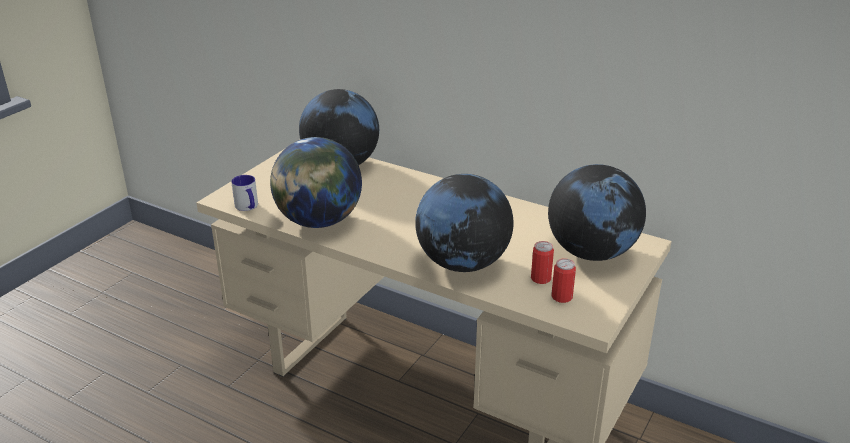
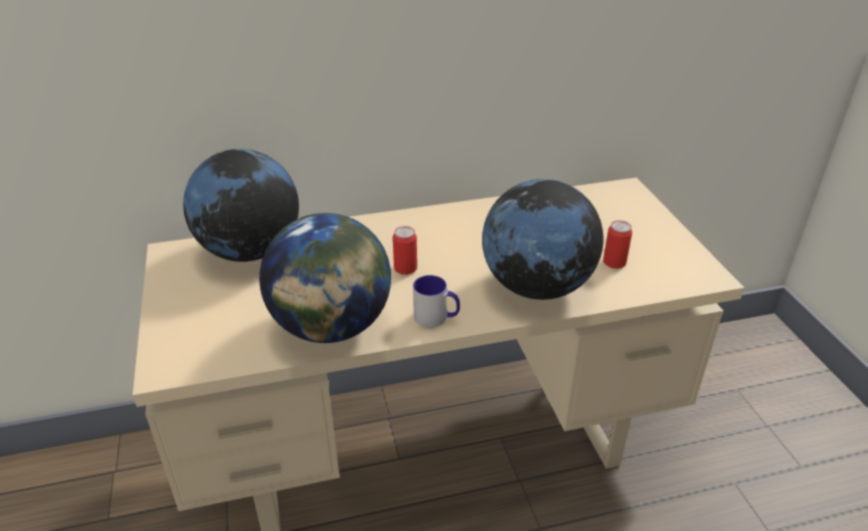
camera: 45 degrees left, 5 degrees up
mug [231,175,258,211] -> mug moved to [413,275,460,327]
globe [548,164,646,261] -> none
can [551,258,576,303] -> can moved to [393,226,417,275]

